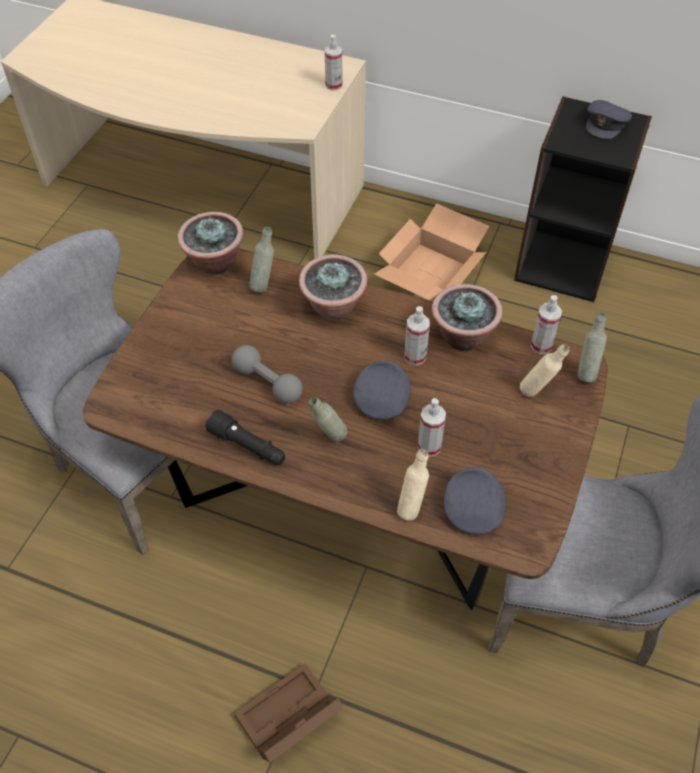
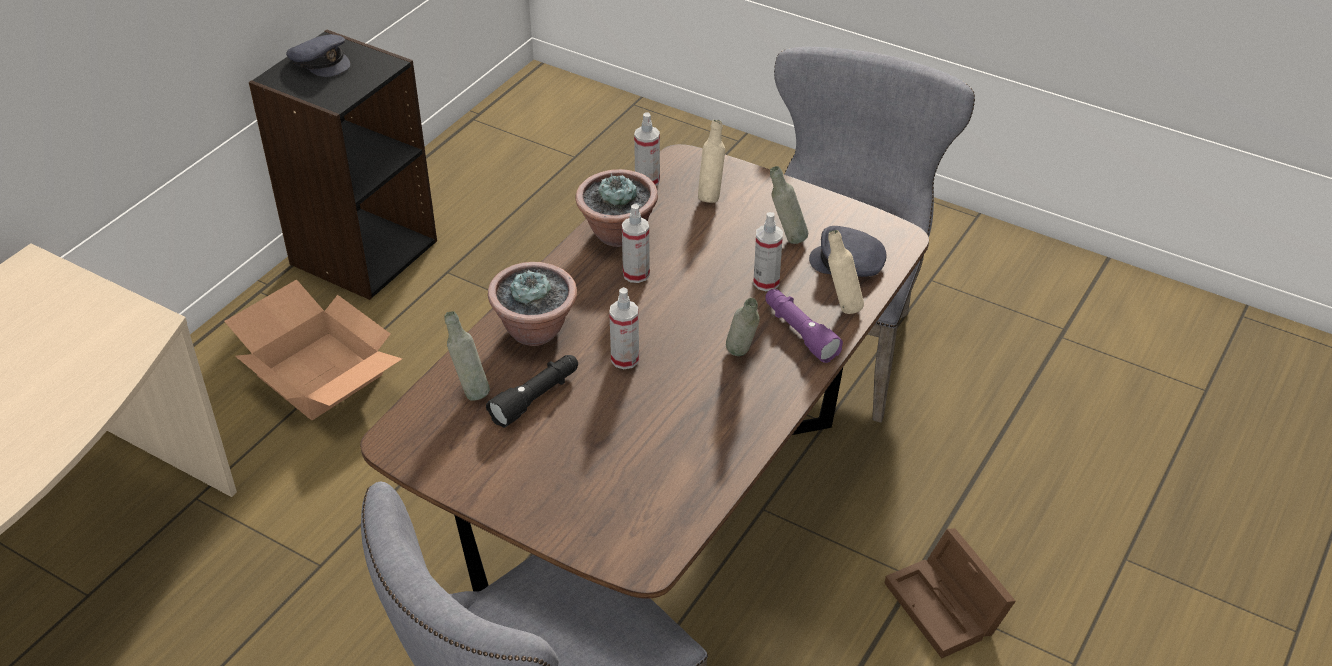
camera: 80 degrees left, 10 degrees down
potted plant [178,212,244,275] -> none
black flashlight [205,410,285,465] -> black flashlight moved to [486,355,578,428]
grey dumbbell [232,345,303,404] -> none
spray bottle [325,35,343,91] -> spray bottle moved to [609,287,639,369]
grey cap [353,361,411,420] -> none
grey bottle [577,312,607,383] -> grey bottle moved to [770,166,808,244]
none -> purple flashlight [765,289,843,363]

